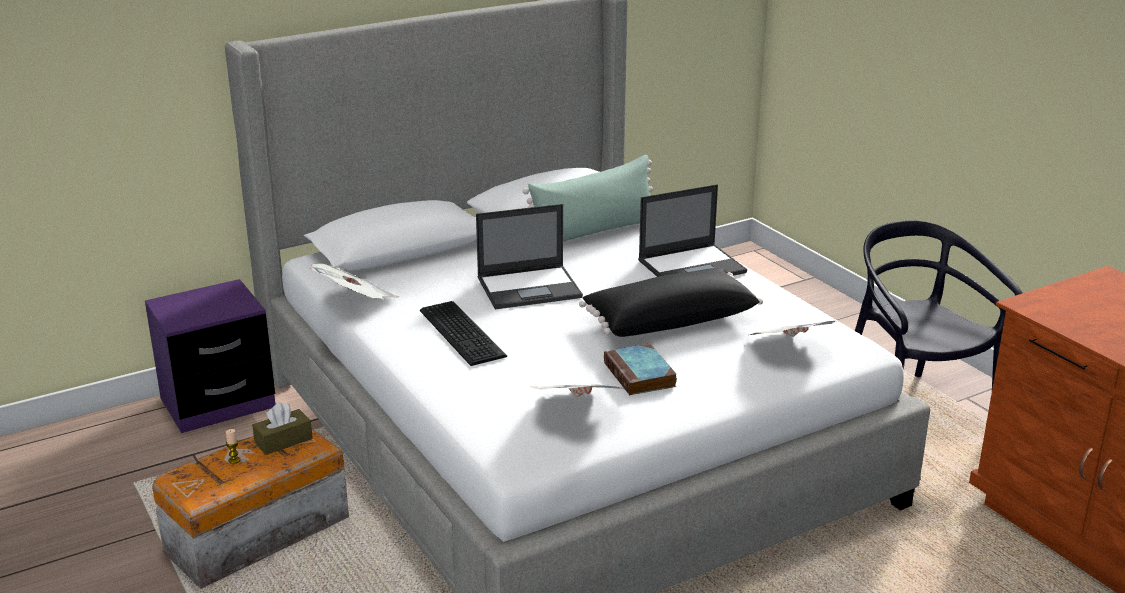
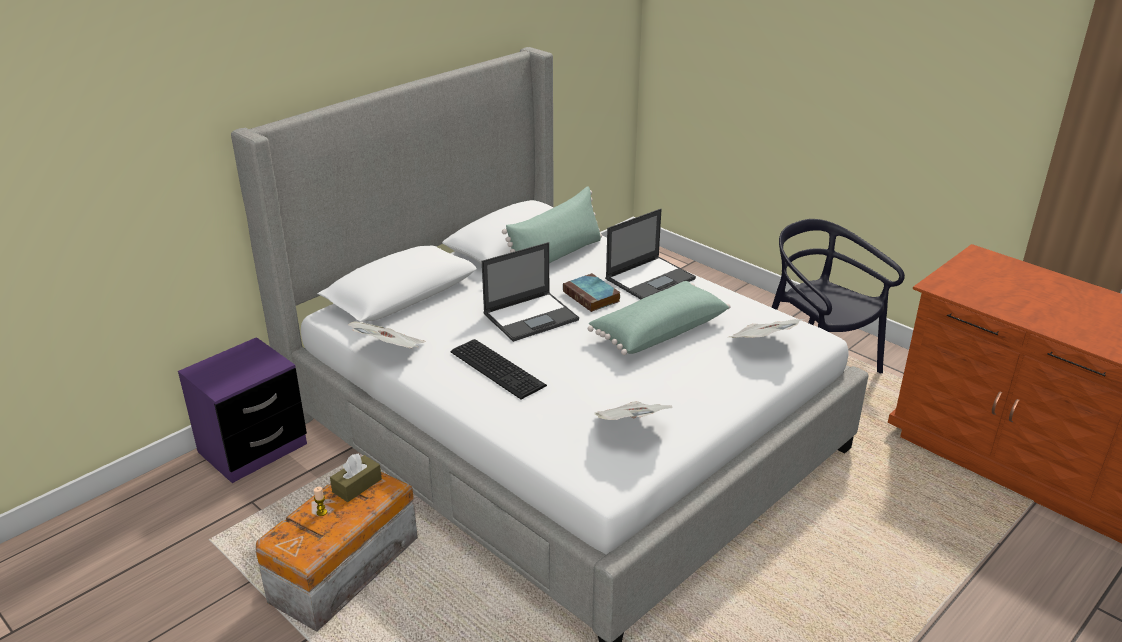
camera: 15 degrees left, 5 degrees up
black pillow [579,268,763,337] -> green pillow [588,281,730,355]
book [604,343,677,395] -> book moved to [563,273,621,312]

